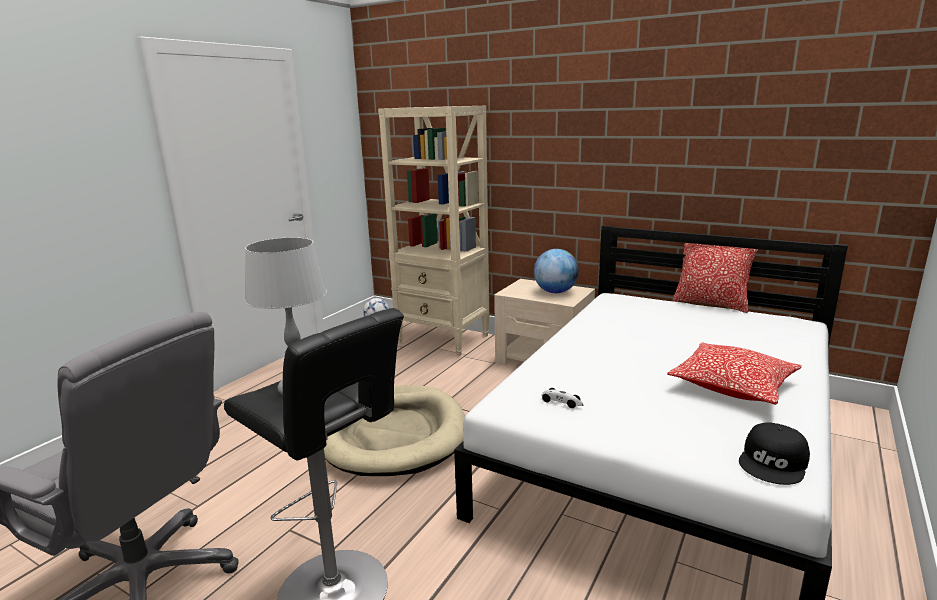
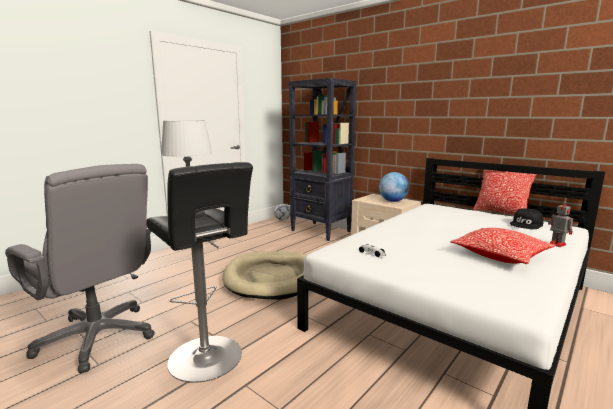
camera: 10 degrees right, 5 degrees down
beige bookcase [378,106,489,356] -> black bookcase [288,78,356,241]
black cap [739,422,810,485] -> black cap moved to [509,208,544,229]
none -> toy robot [548,202,573,247]

